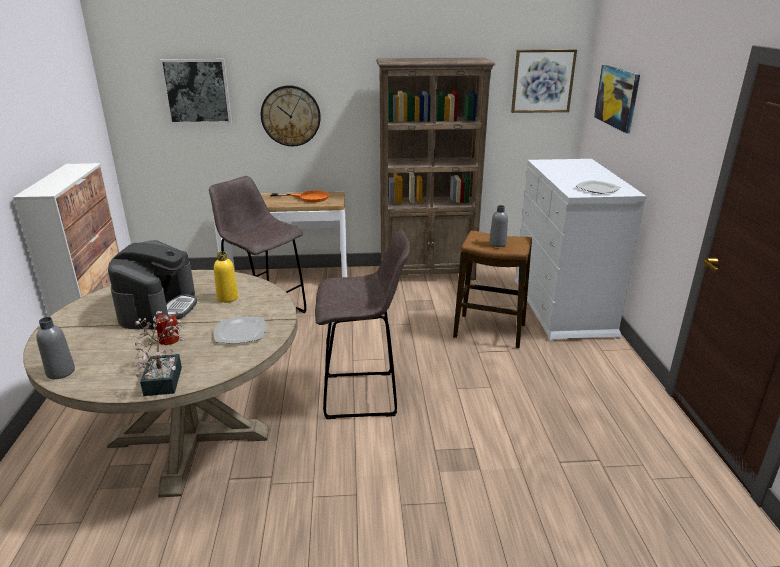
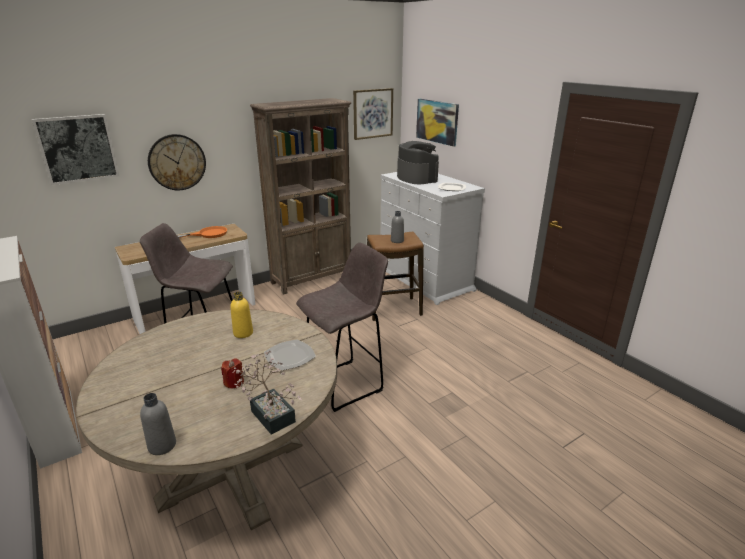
camera: 30 degrees left, 0 degrees up
coffee machine [108,240,197,330] -> coffee machine moved to [397,141,439,184]

